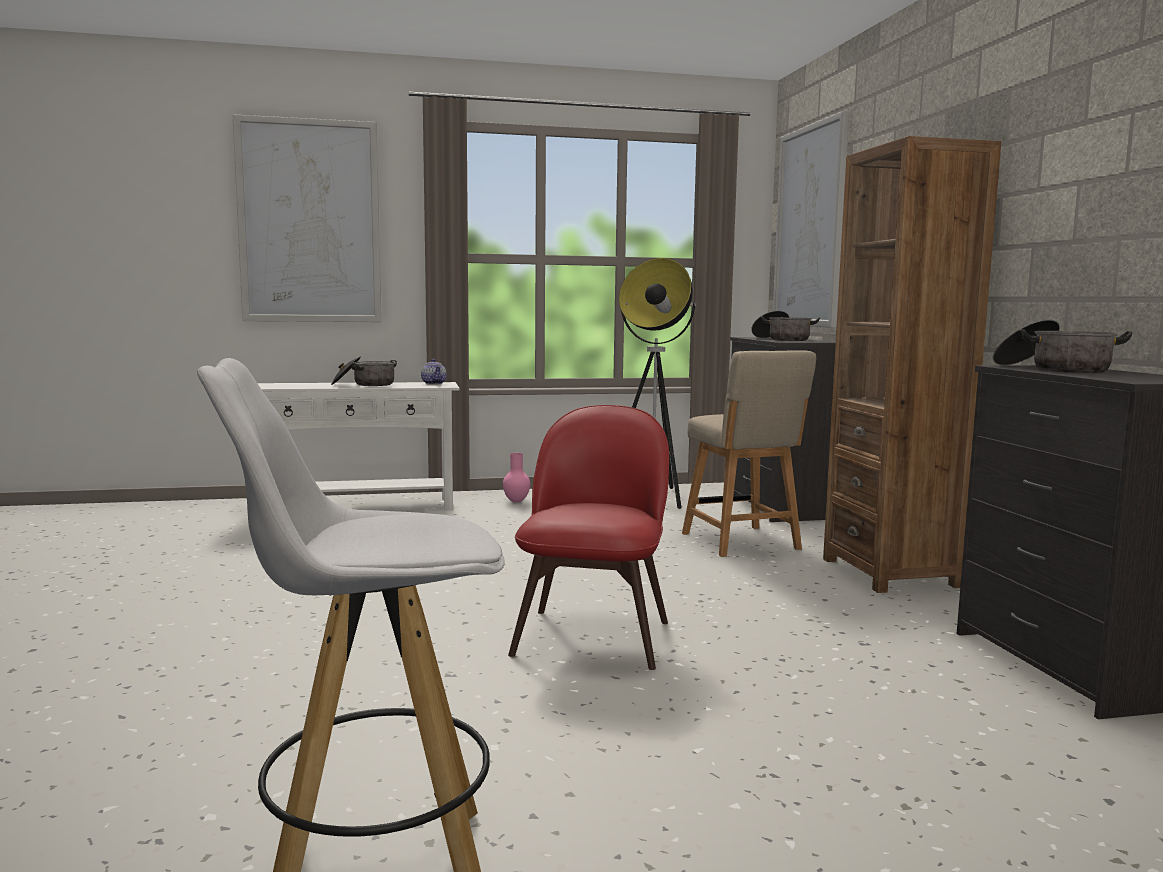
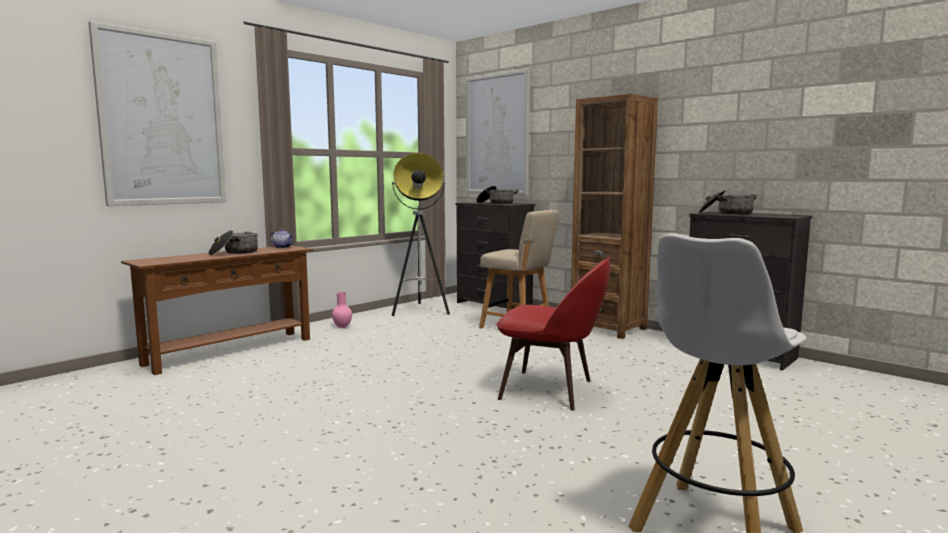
camera: 35 degrees left, 0 degrees up
white console table [258,382,459,509] -> brown console table [121,245,313,375]
red chair [508,405,669,670] -> red chair turned 135 degrees clockwise [496,257,610,411]

